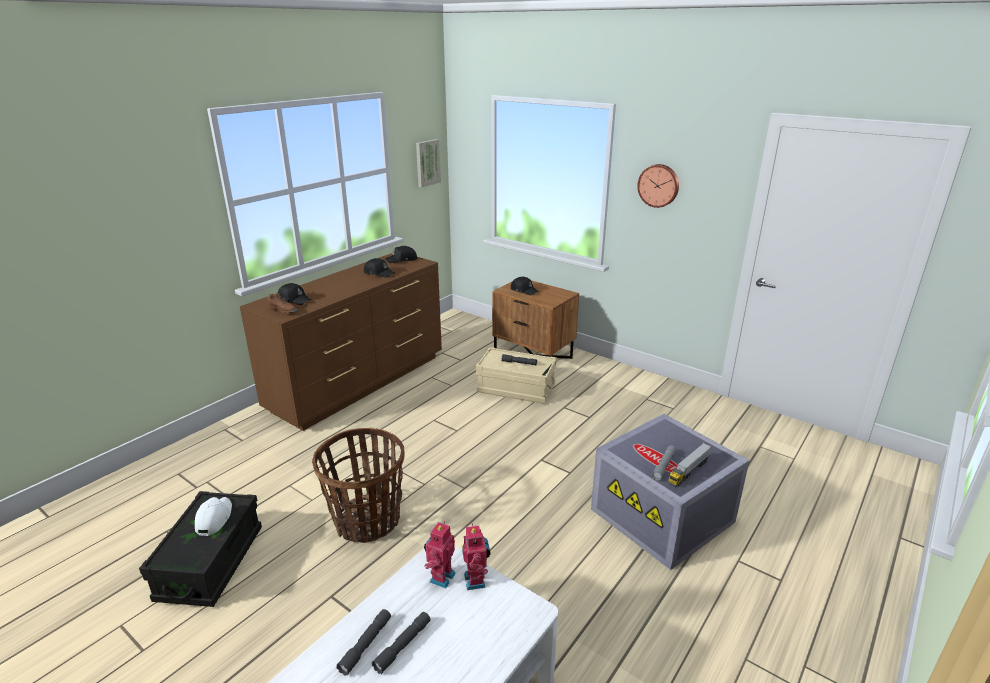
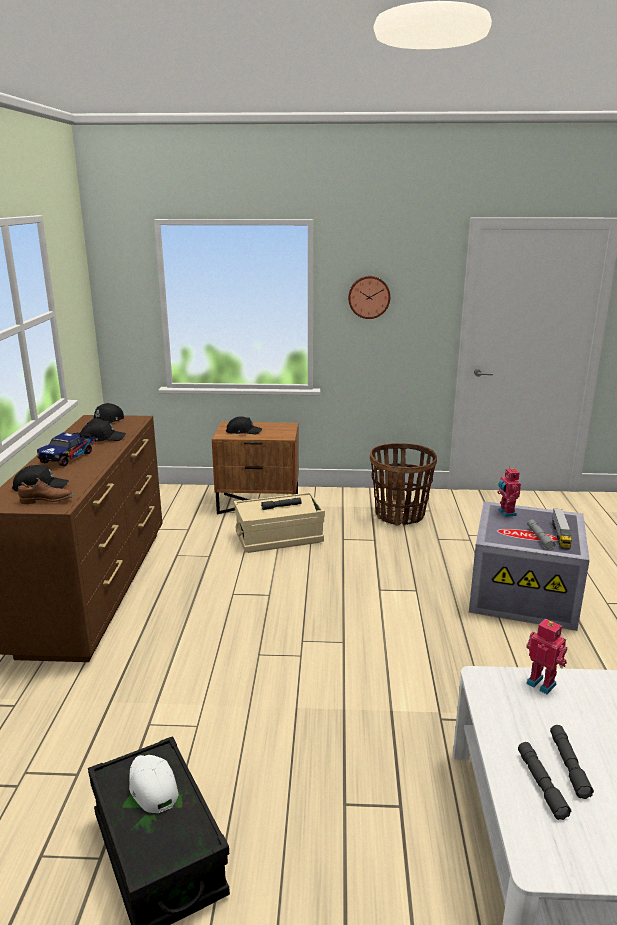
camera: 35 degrees left, 5 degrees down
basket [312,428,405,543] -> basket moved to [370,443,437,526]
picture [416,139,441,187] -> none
toy robot [424,521,456,588] -> toy robot moved to [497,468,521,517]
none -> toy truck [37,432,95,467]

